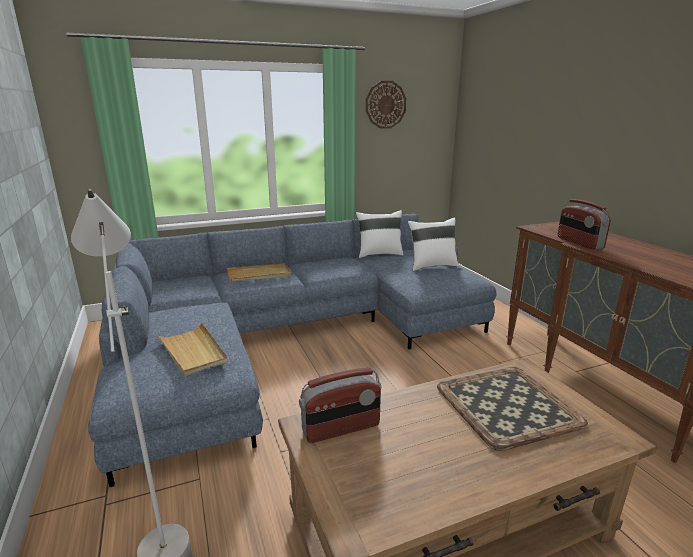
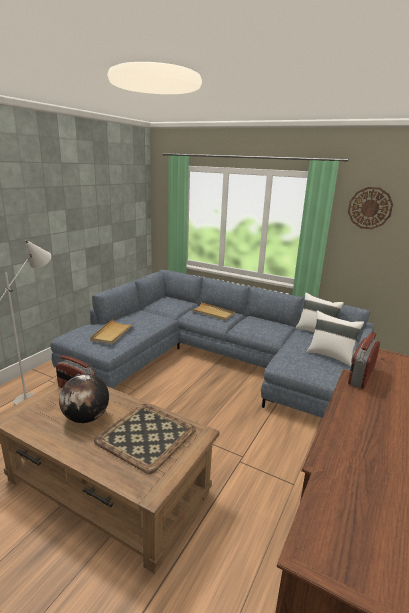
camera: 50 degrees right, 0 degrees up
none -> globe [59,374,109,423]

